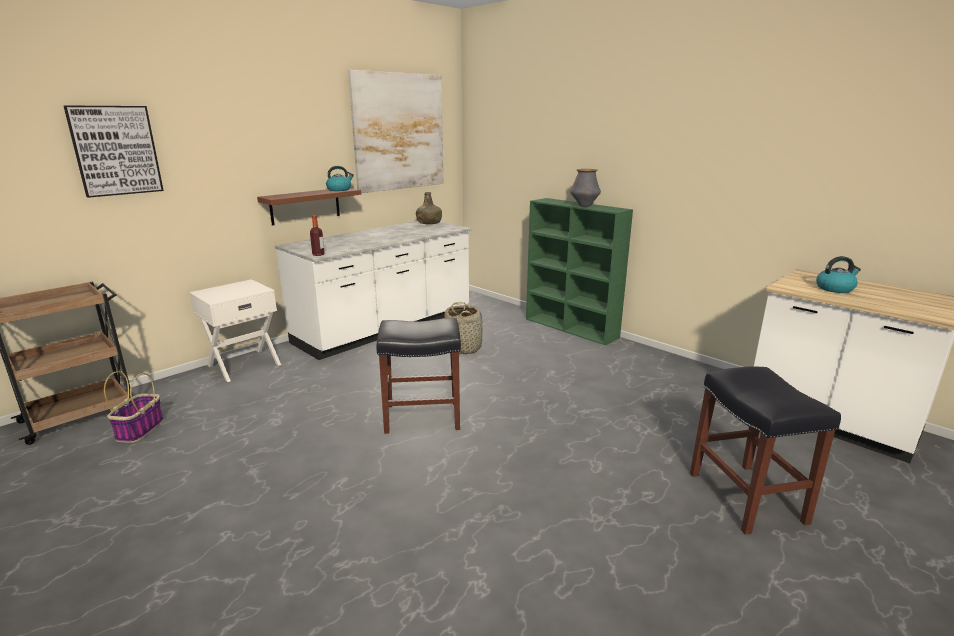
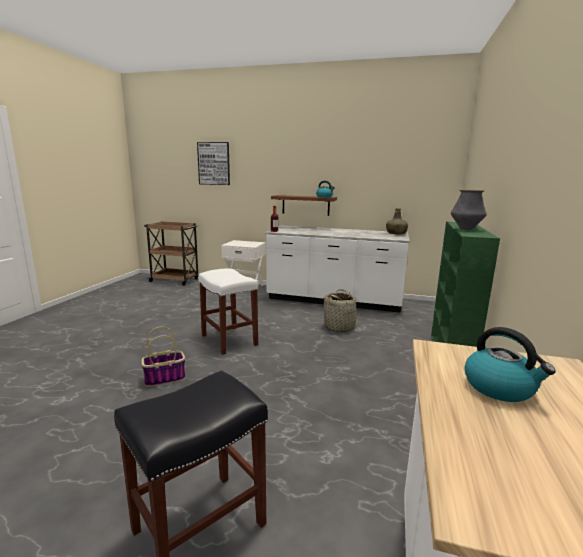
camera: 60 degrees right, 5 degrees down
basket [104,371,164,443] -> basket moved to [141,326,186,387]
picture [348,70,444,193] -> none
black stool [376,318,461,434] -> white stool [198,269,258,355]

